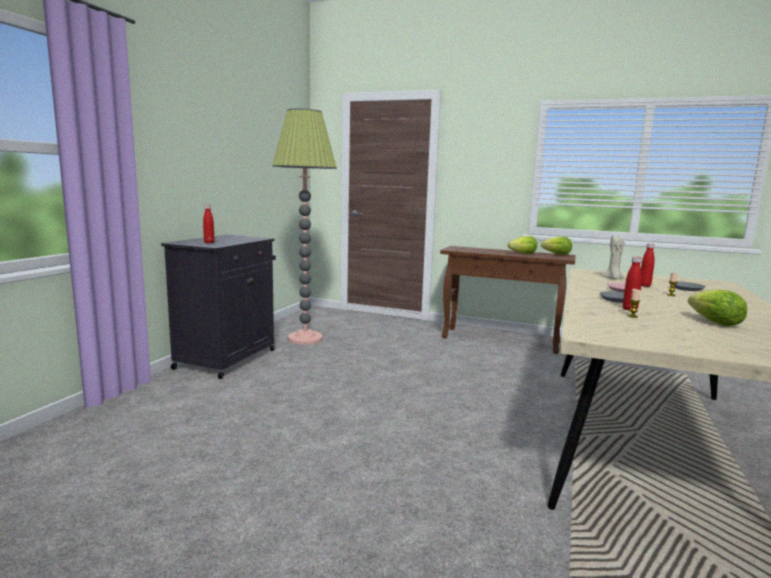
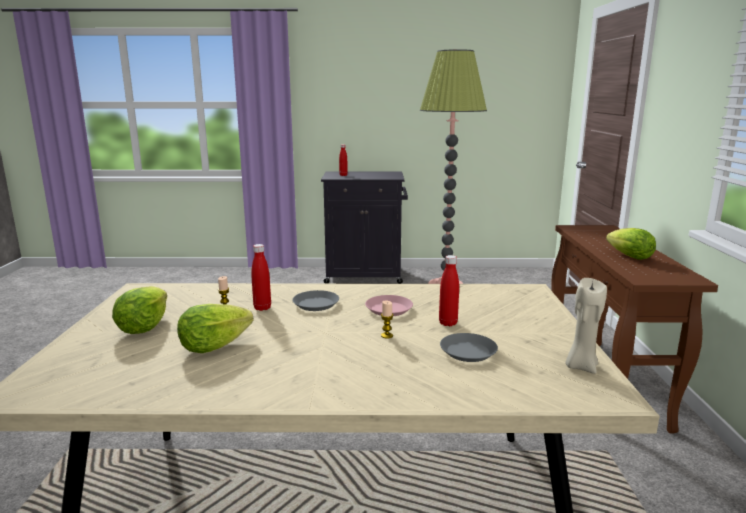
camera: 70 degrees right, 5 degrees up
lettuce [541,237,572,255] -> lettuce moved to [112,286,167,334]
beige candle [602,235,625,279] -> beige candle moved to [565,278,607,374]

